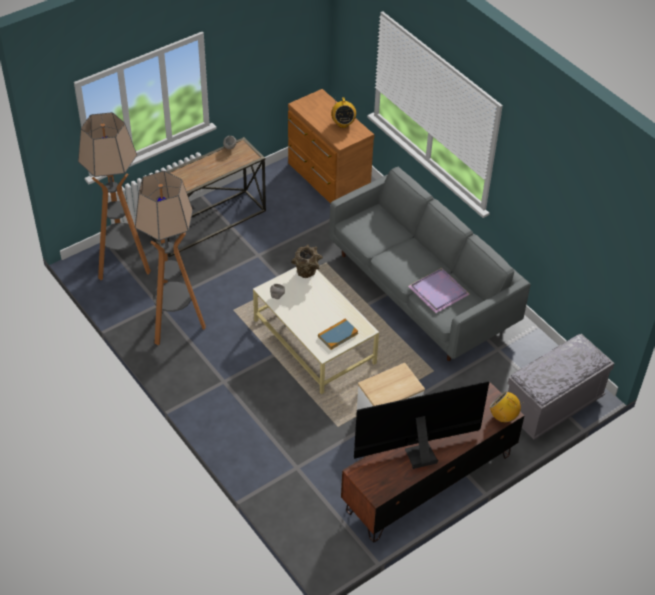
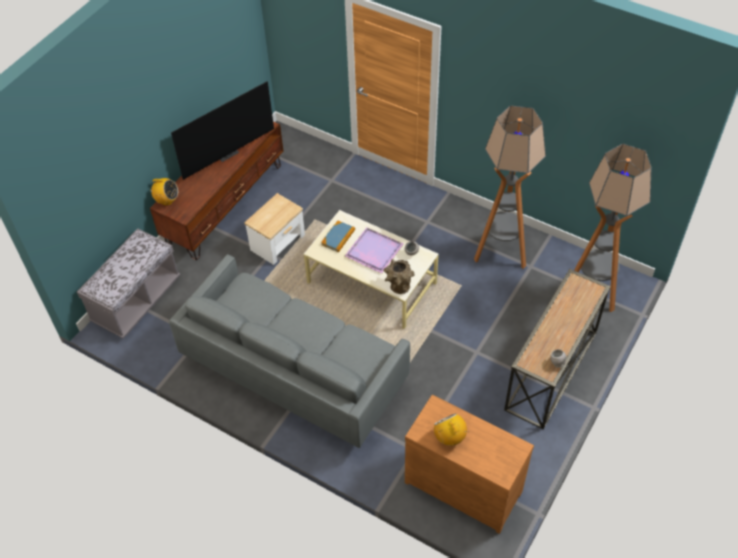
camera: 160 degrees right, 5 degrees up
purple tray [408,268,470,313] -> purple tray moved to [344,228,404,274]

